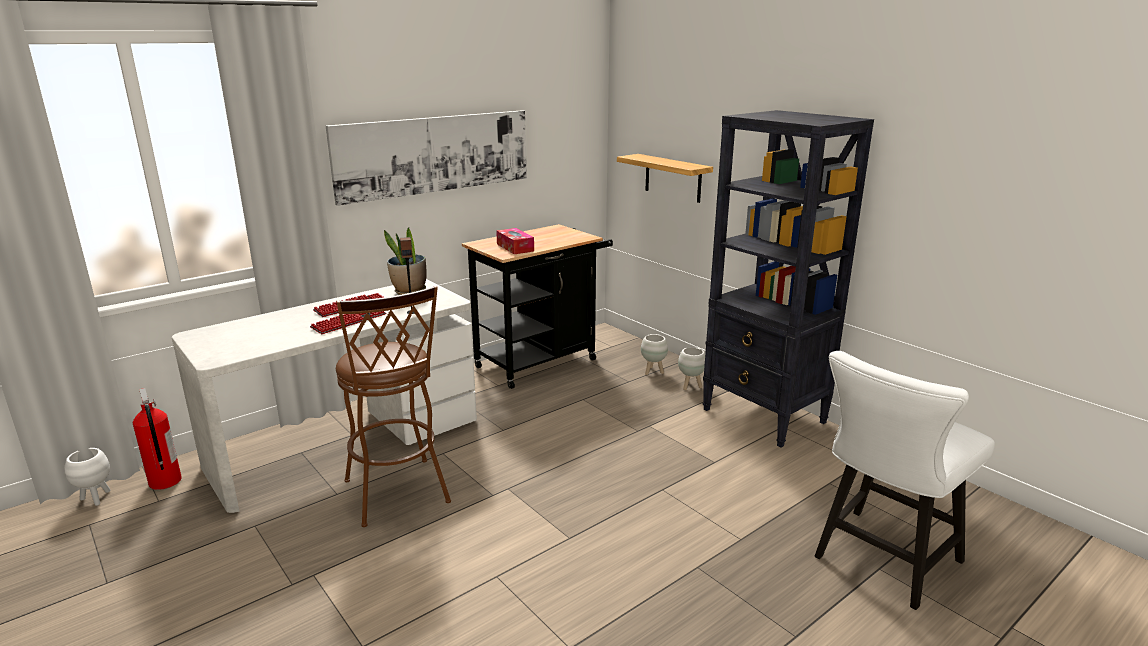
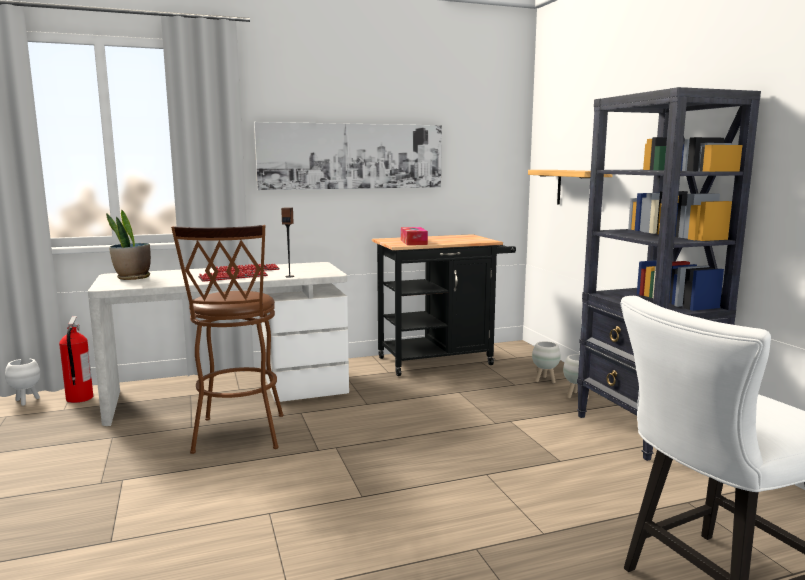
camera: 20 degrees right, 10 degrees down
potted plant [384,227,427,295] -> potted plant moved to [106,210,151,280]

